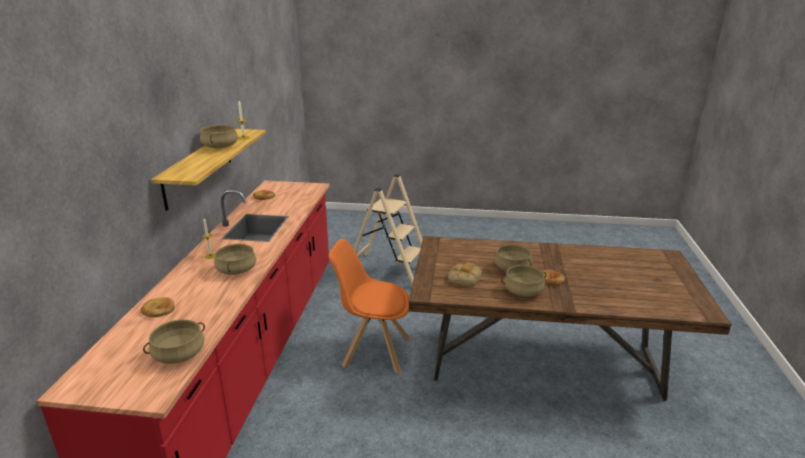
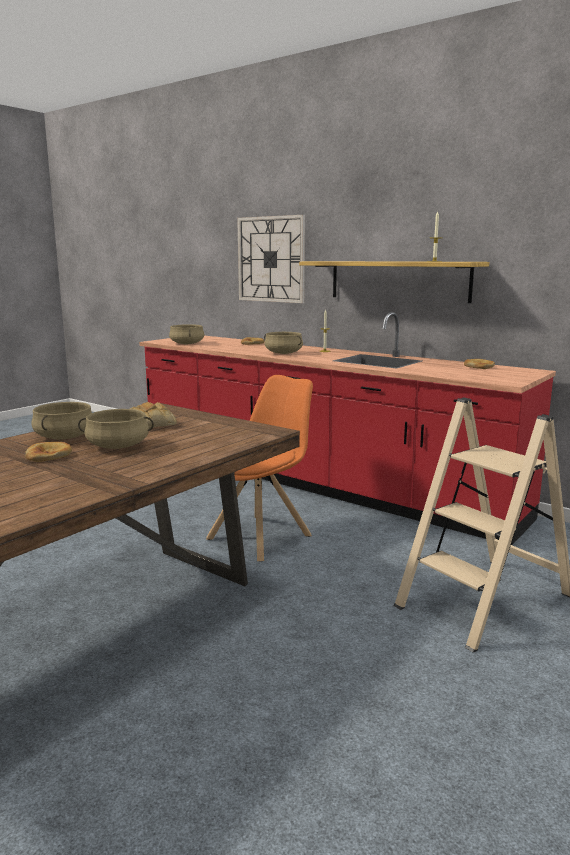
camera: 120 degrees right, 10 degrees down
beige cooking pot [200,124,238,148] -> none
none -> wall clock [237,215,305,303]

